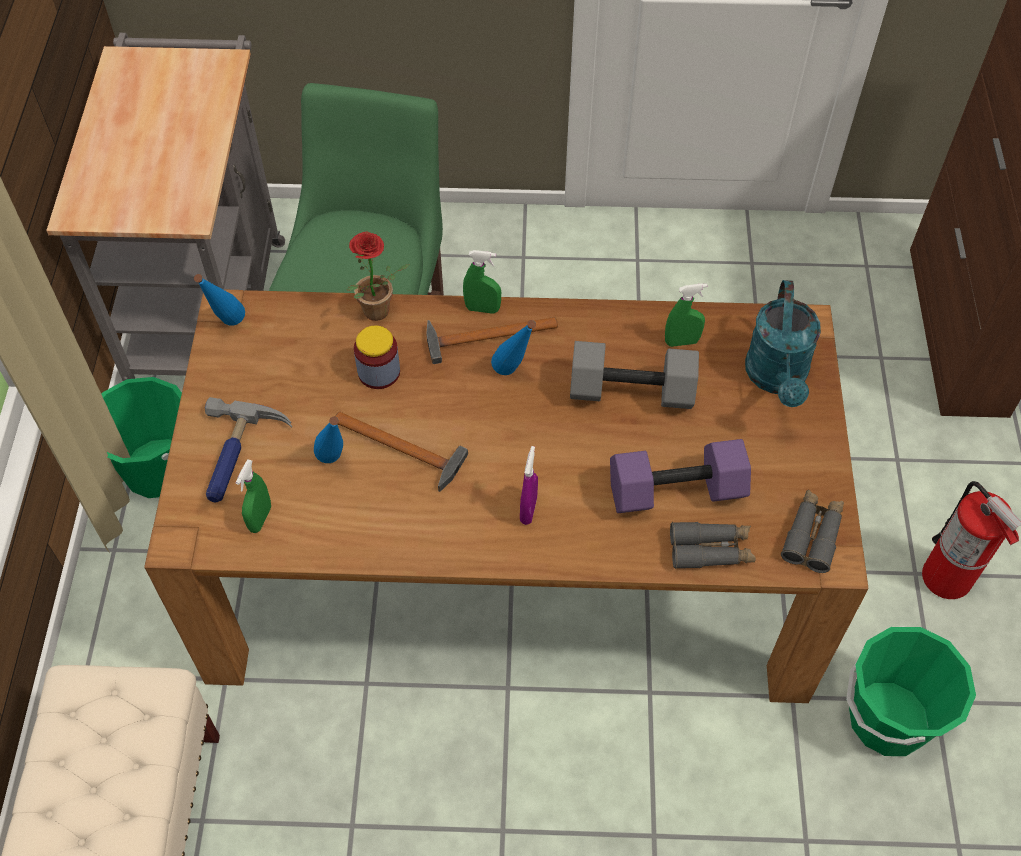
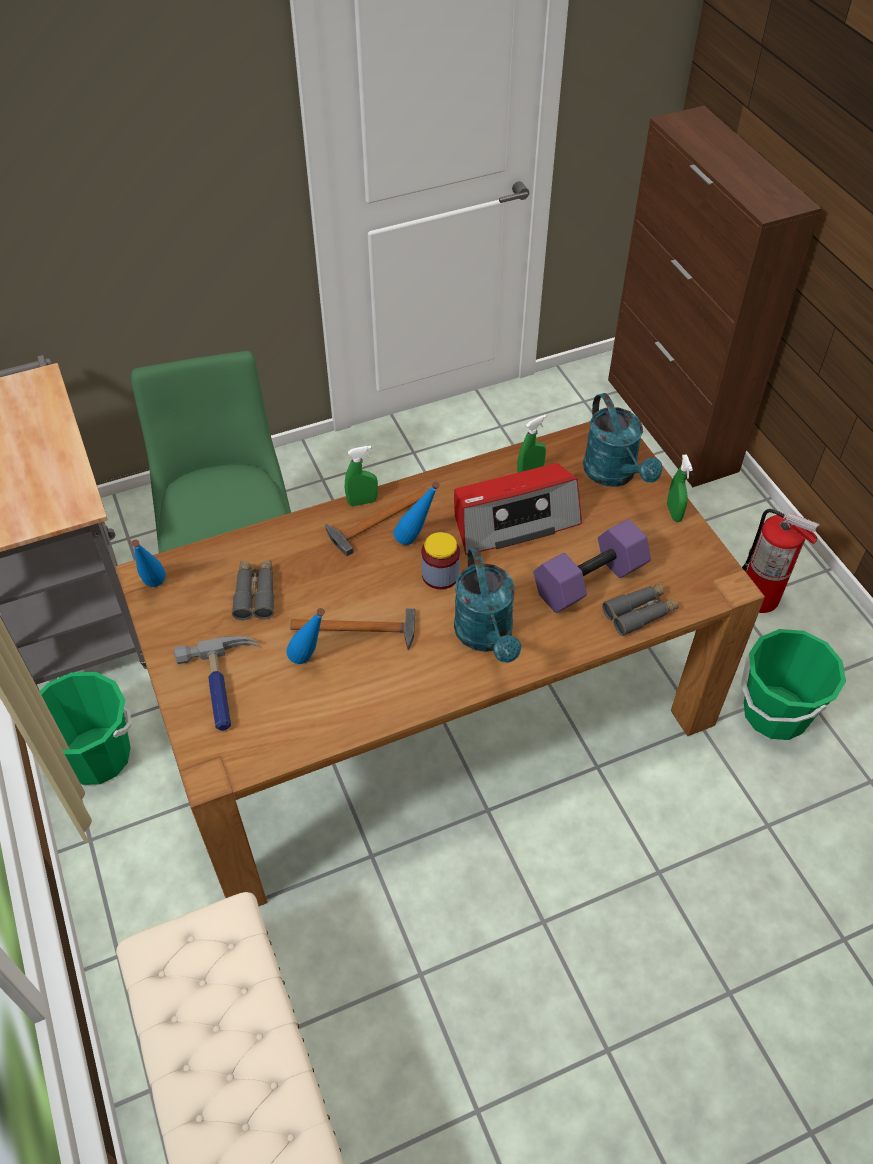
camera: 25 degrees left, 5 degrees down
green spray bottle [236,460,271,533] -> green spray bottle moved to [667,454,693,522]
potted plant [347,231,410,321] -> none
jar [354,325,400,389] -> jar moved to [421,532,460,589]
purple spray bottle [520,446,538,525] -> turquoise watering can [454,547,521,663]
grey dumbbell [570,341,699,409] -> radio [454,463,582,555]
grey binoculars [781,490,844,573] -> grey binoculars moved to [232,560,274,620]

